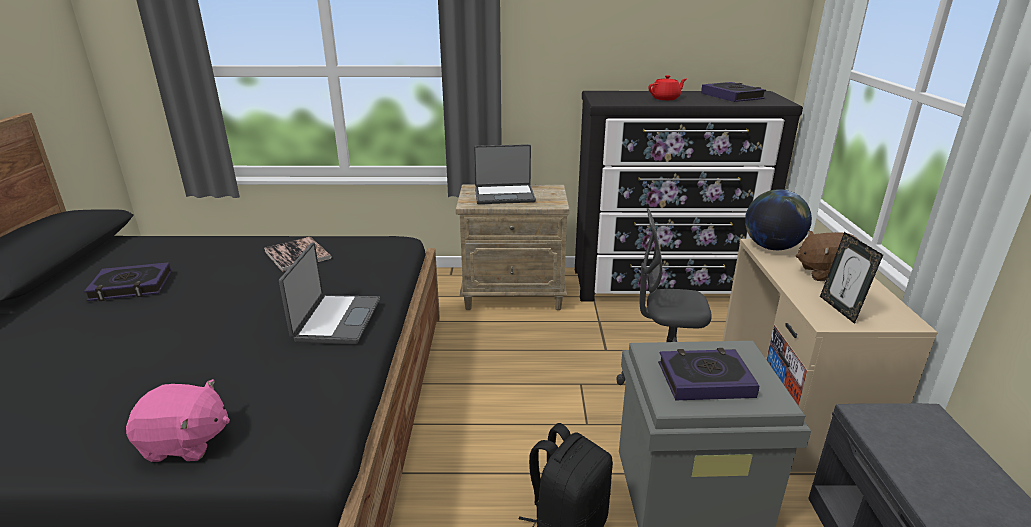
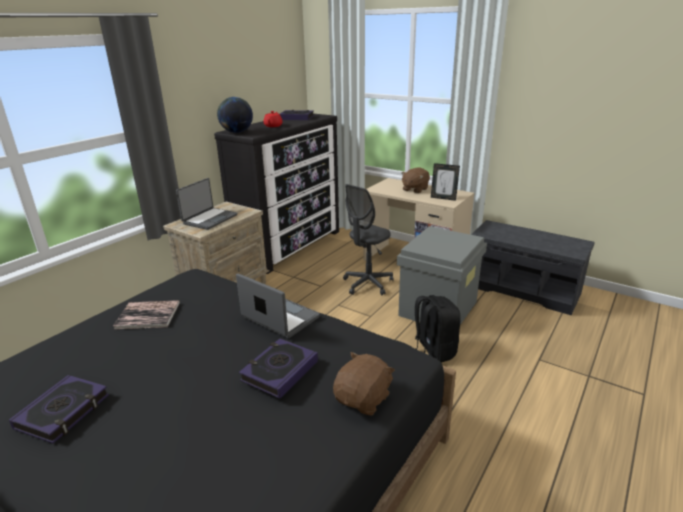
camera: 55 degrees left, 0 degrees up
pink plush toy [126,379,230,462] -> brown plush toy [333,352,395,416]
book [658,348,759,400] -> book moved to [239,338,318,399]
globe [745,189,812,250] -> globe moved to [217,97,253,133]

